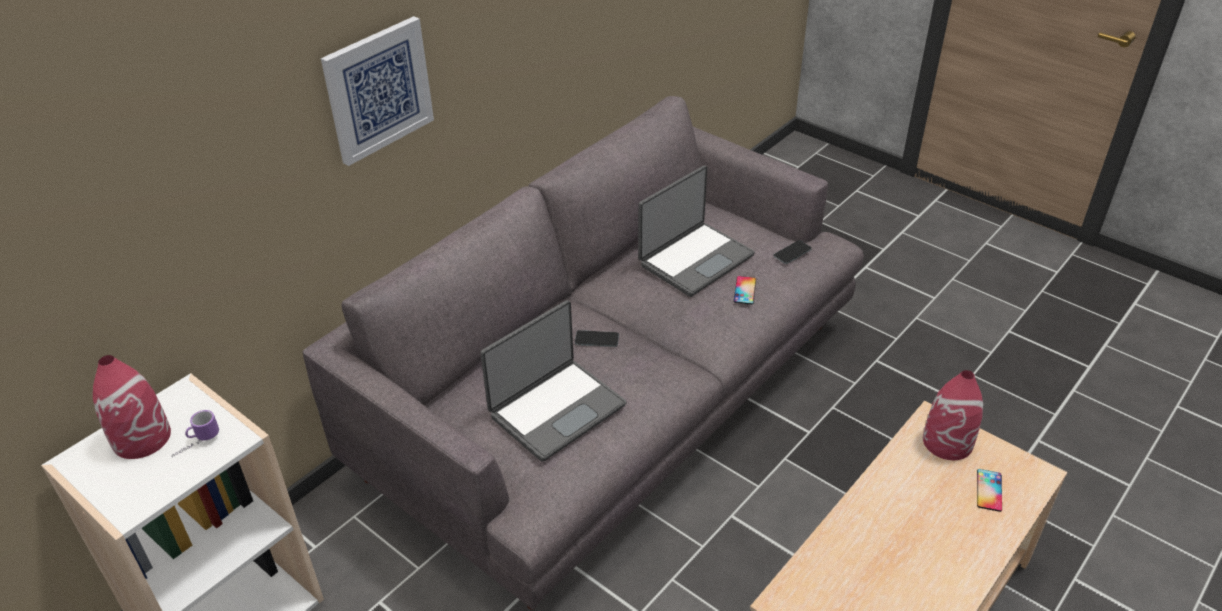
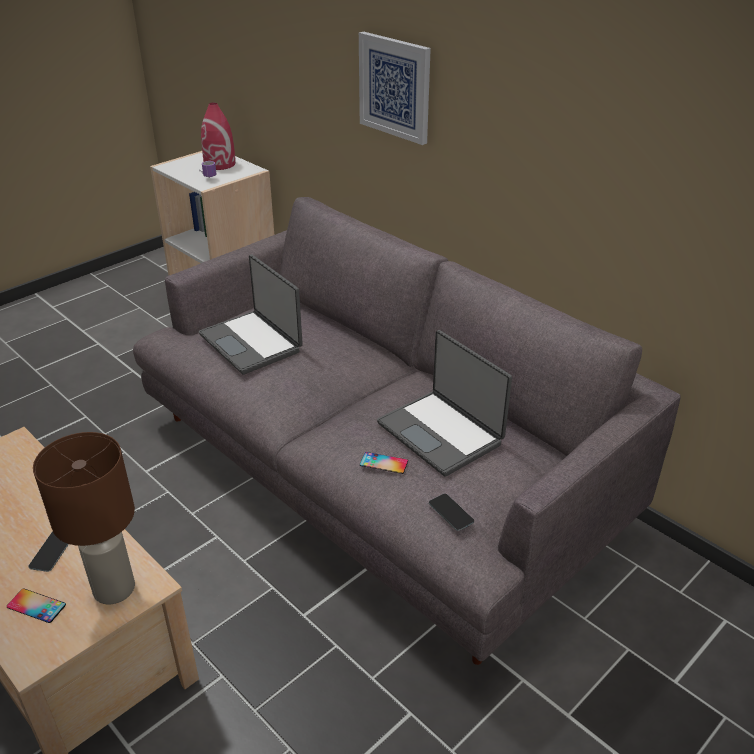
camera: 95 degrees right, 5 degrees down
phone [575,330,619,347] -> phone moved to [29,532,69,572]
red vase [923,370,983,460] -> brown table lamp [33,432,135,604]

